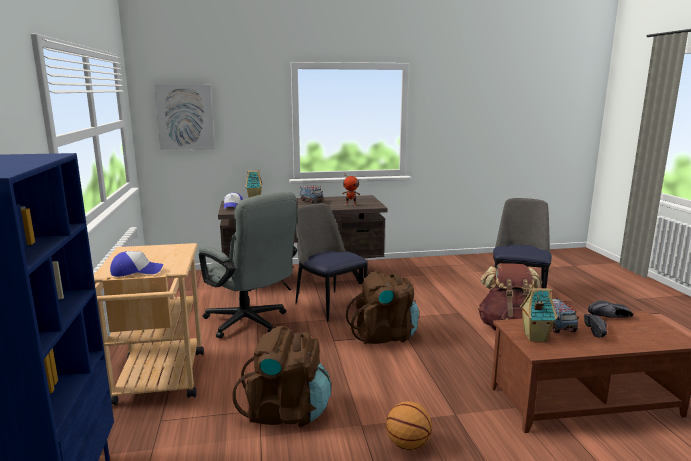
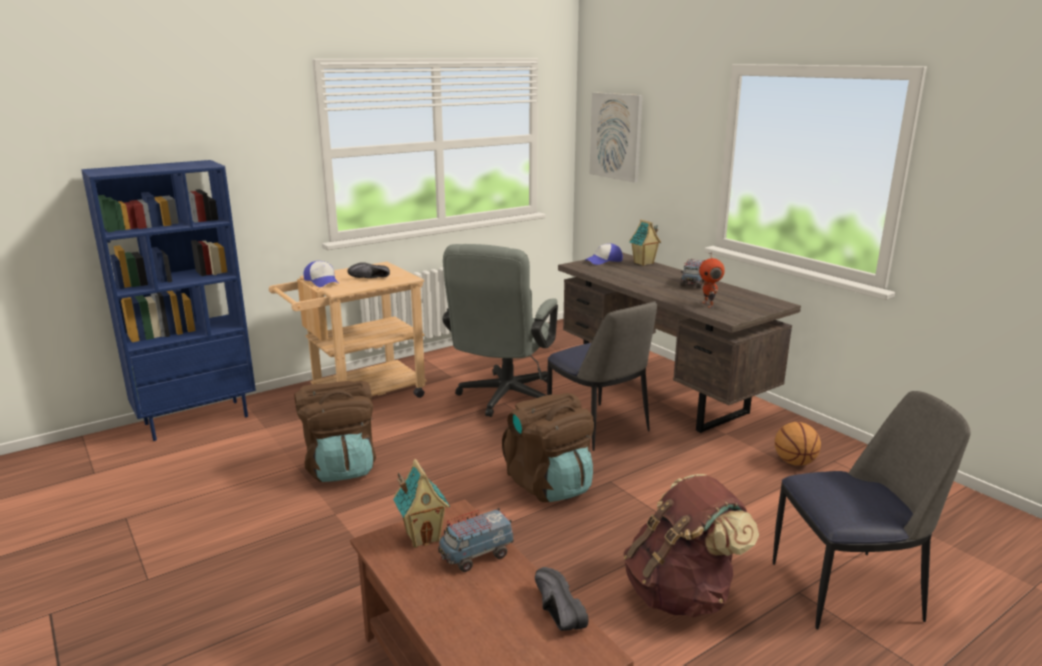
camera: 65 degrees right, 5 degrees up
chair [295,203,368,322] -> chair turned 120 degrees clockwise [547,302,657,451]
basketball [386,401,432,450] -> basketball moved to [775,422,821,466]
black shoe [584,314,607,338] -> black shoe moved to [347,262,390,278]

